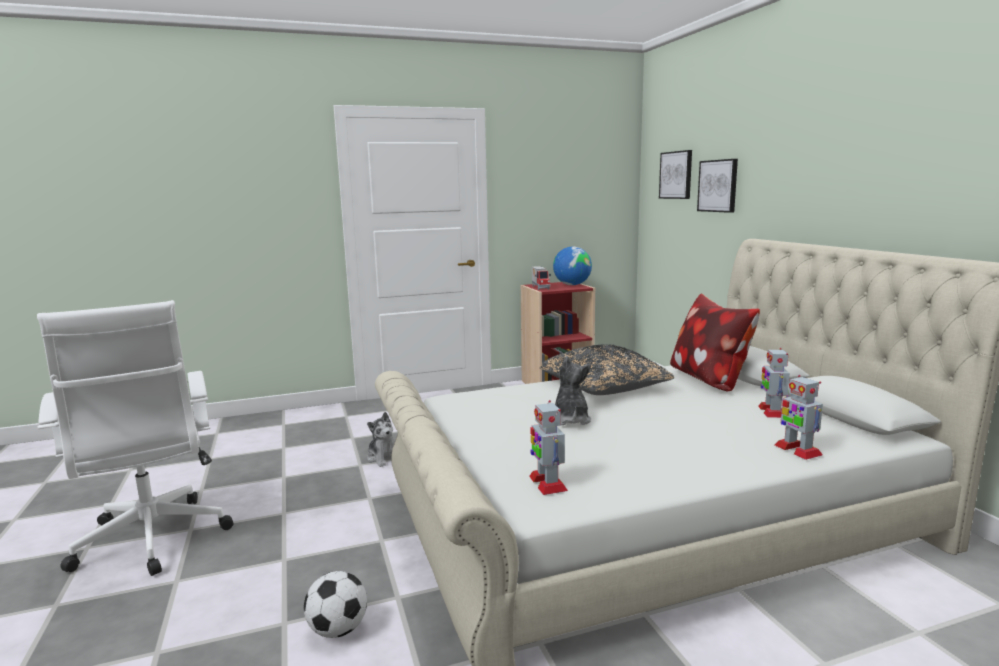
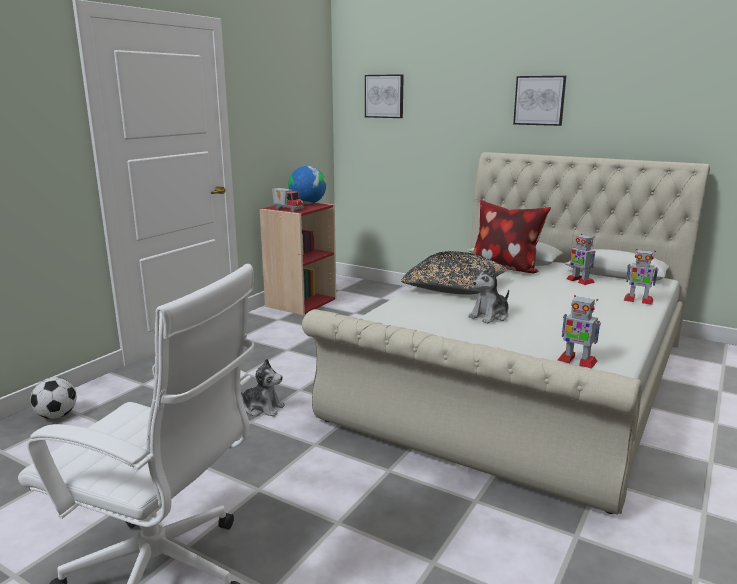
camera: 40 degrees left, 5 degrees up
football [304,571,367,638] -> football moved to [30,377,77,419]
plush toy [555,356,591,425] -> plush toy turned 90 degrees counterclockwise [468,265,509,324]
picture [697,159,738,213] -> picture moved to [513,76,566,126]

